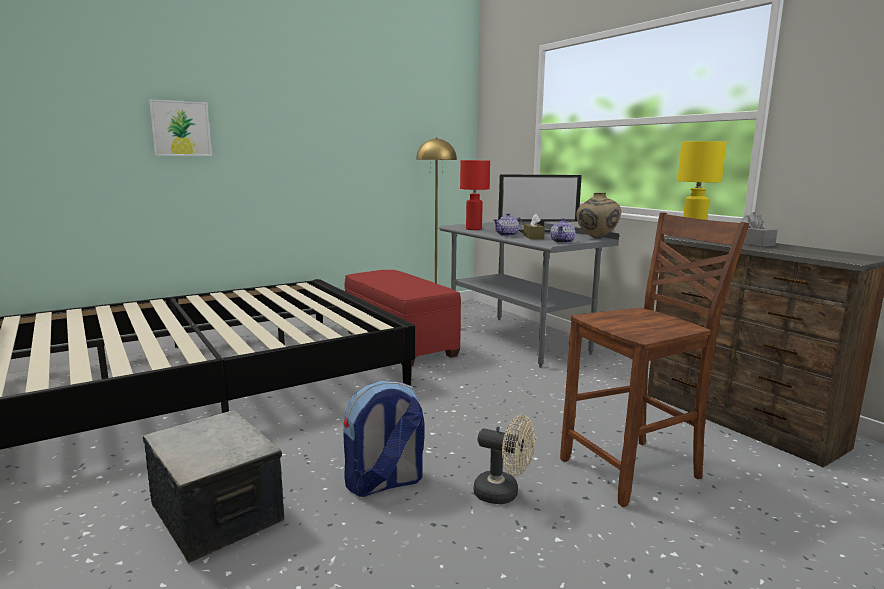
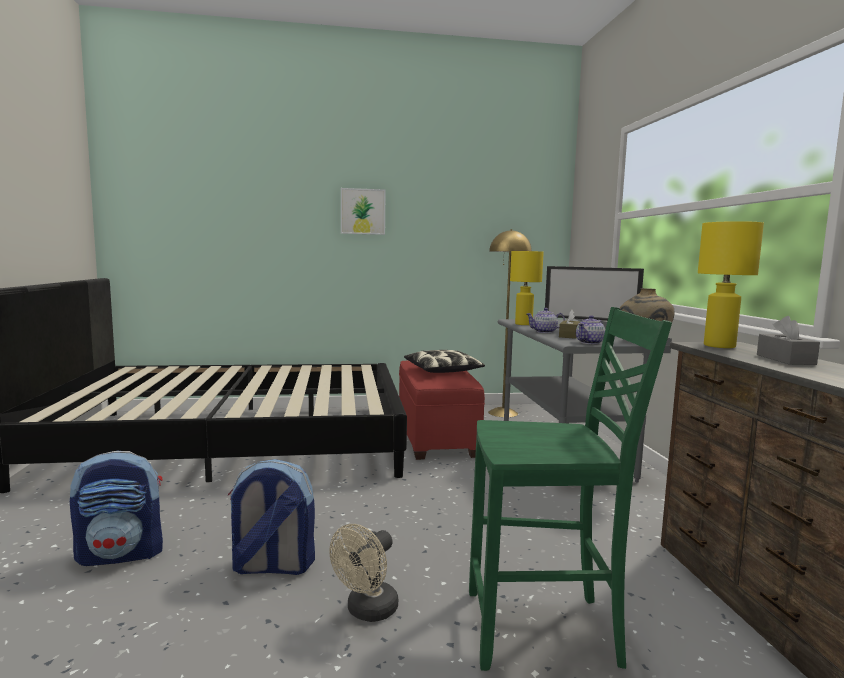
camera: 25 degrees right, 5 degrees down
storage box [143,410,284,563] -> backpack [70,451,163,566]
picture [149,99,212,156] -> picture moved to [341,188,386,235]
red table lamp [460,160,490,230] -> yellow table lamp [510,251,544,325]
beige fan [474,415,535,504] -> beige fan turned 75 degrees clockwise [329,524,398,622]
brown chair [560,212,749,507] -> green chair [469,307,672,671]
none -> pillow [404,350,485,373]

